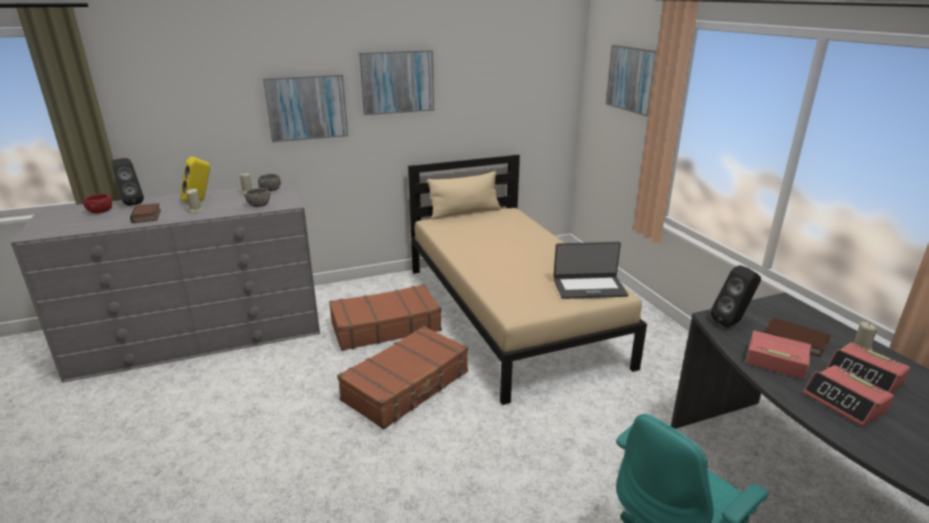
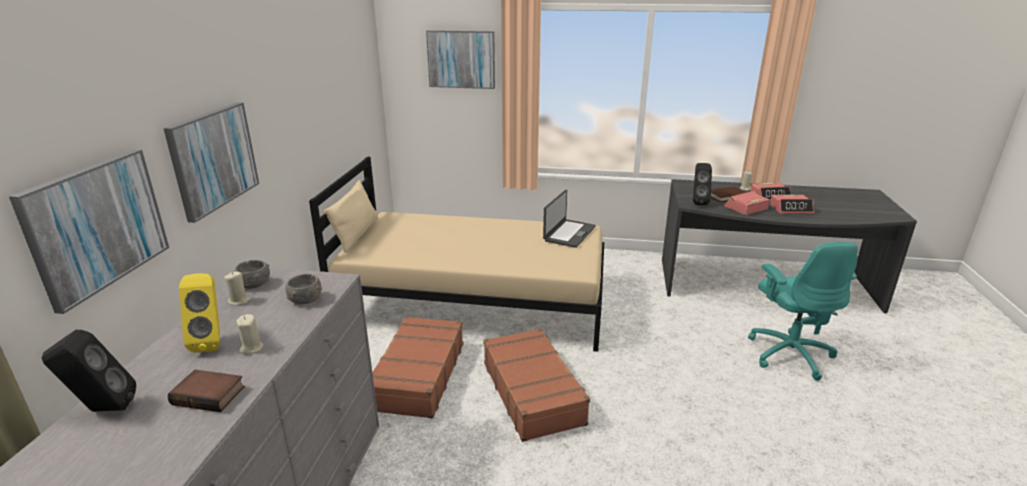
camera: 60 degrees left, 0 degrees up
red bowl [83,194,112,214] -> none
picture [359,50,434,115] -> picture moved to [9,149,169,314]

